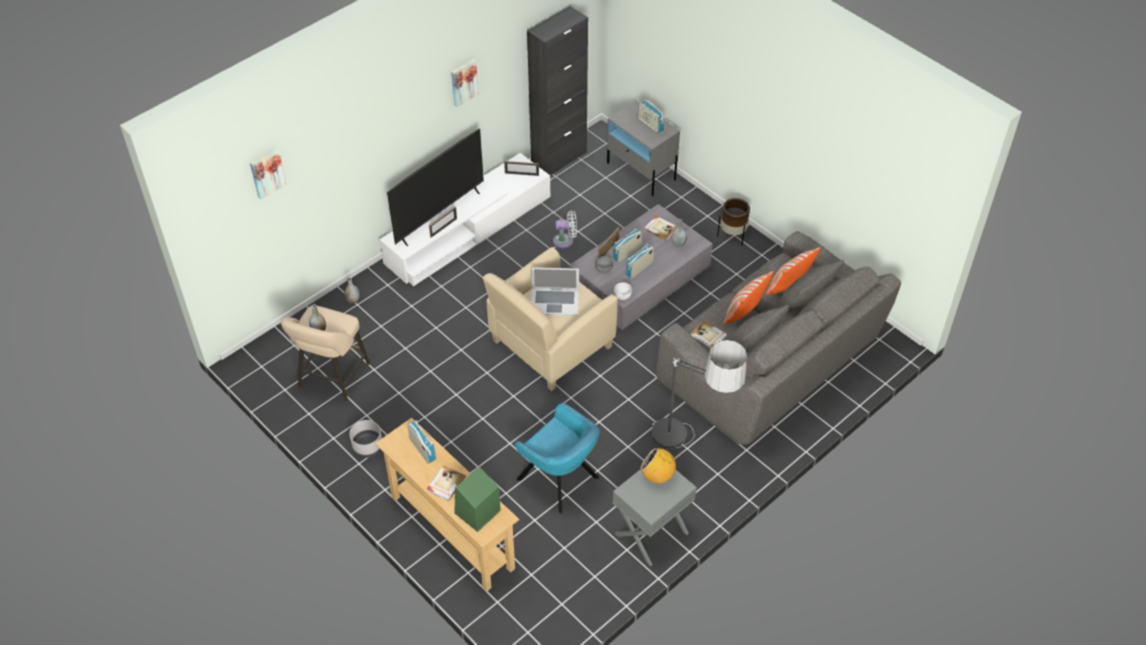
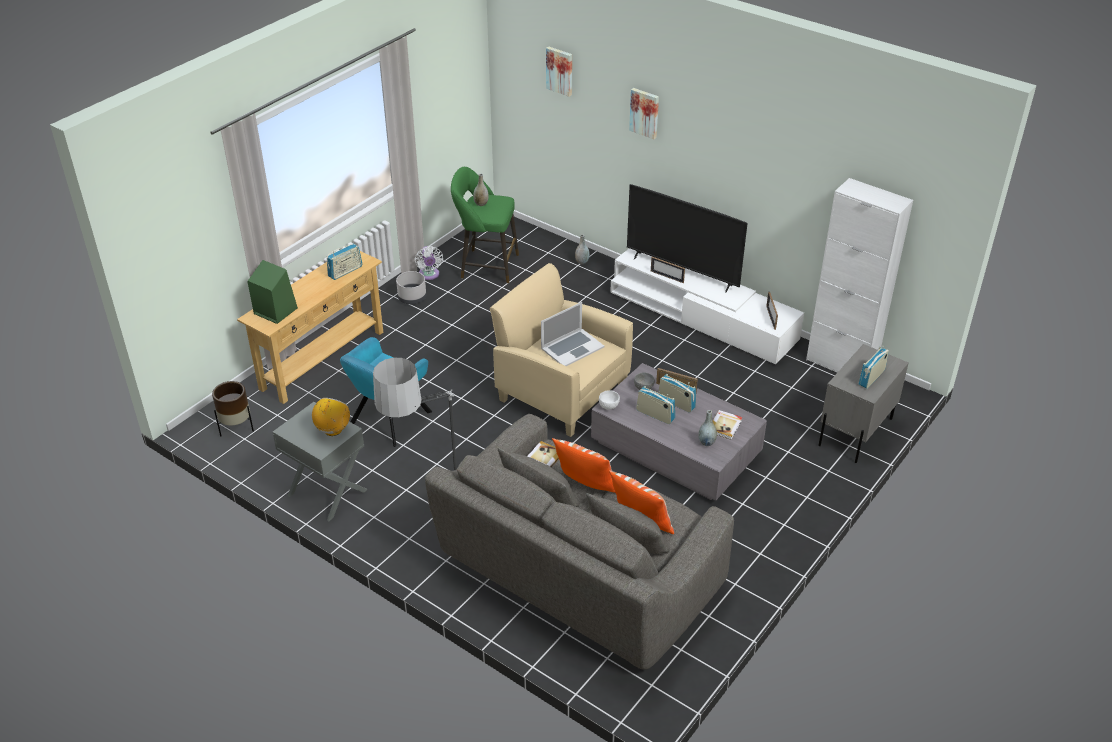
camera: 80 degrees right, 10 degrees down
beige stool [281,306,370,402] -> green stool [451,167,519,284]
book [427,465,466,501] -> none
picture [451,59,479,107] -> picture moved to [629,88,659,139]
black cabinet [527,6,588,176] -> white cabinet [806,178,913,373]
laptop [531,267,579,316] -> laptop turned 120 degrees counterclockwise [541,302,604,366]
white fan [553,210,577,249] -> white fan moved to [415,246,443,280]
brown planter [717,198,750,245] -> brown planter moved to [212,381,254,436]

